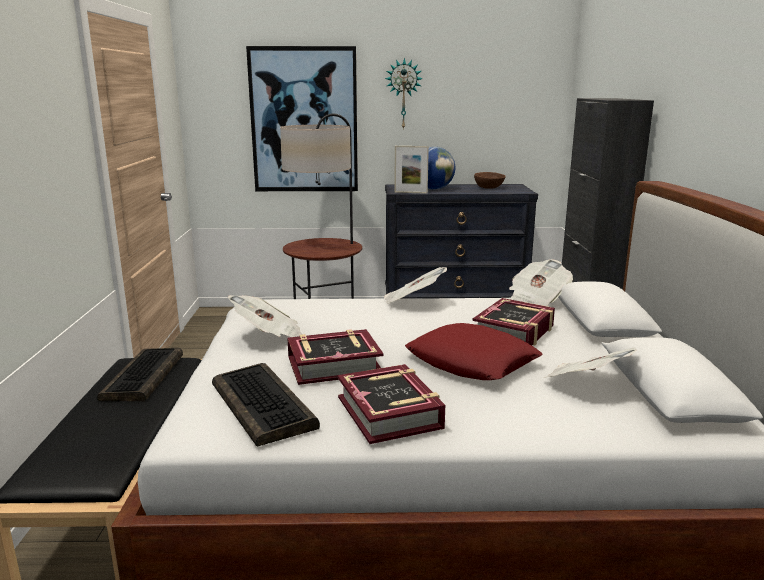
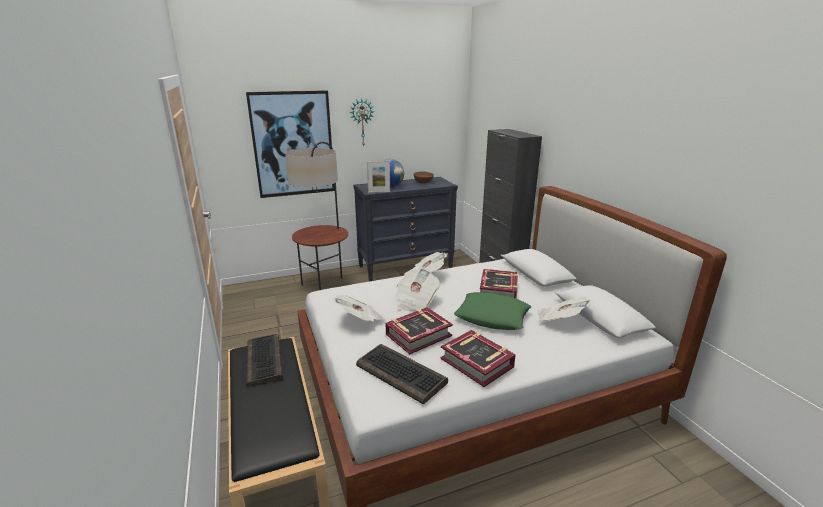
camera: 20 degrees left, 5 degrees up
red pillow [405,323,543,380] -> green pillow [454,292,531,330]
newspaper [509,259,573,307] -> newspaper moved to [396,268,440,311]

